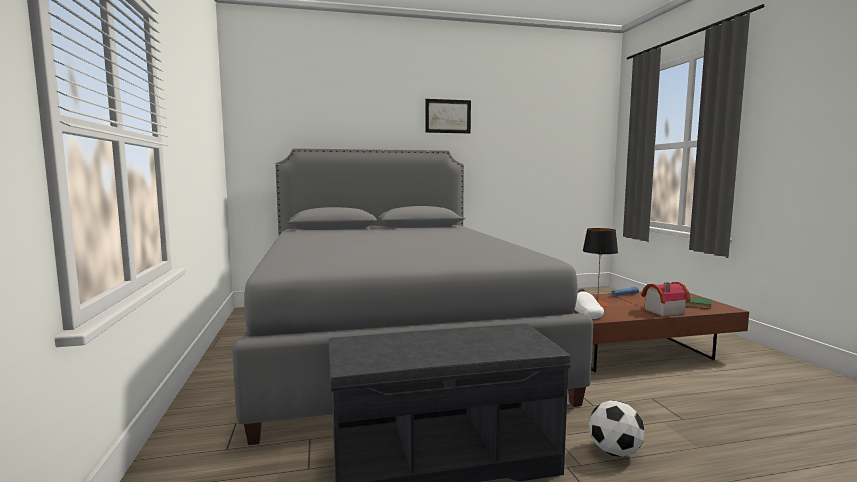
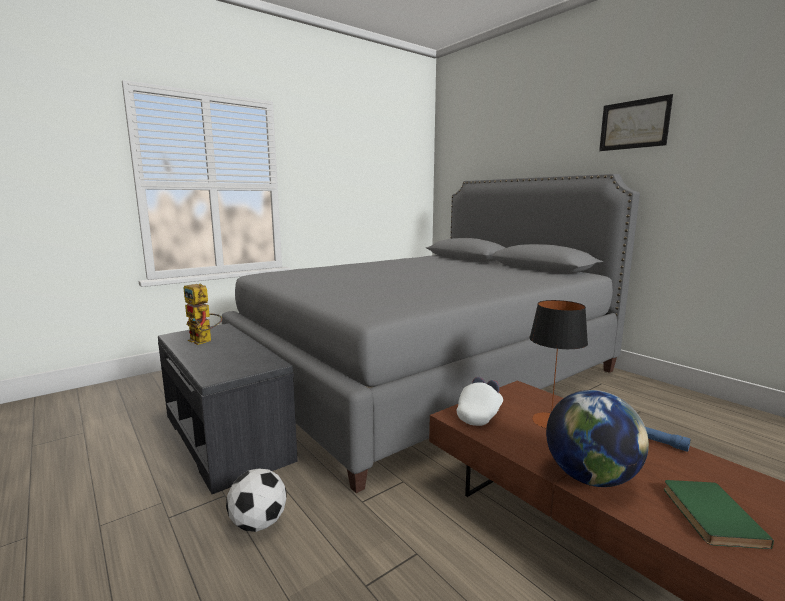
camera: 65 degrees right, 5 degrees up
toy house [641,282,690,317] -> globe [546,390,649,487]
none -> toy robot [184,284,222,345]

